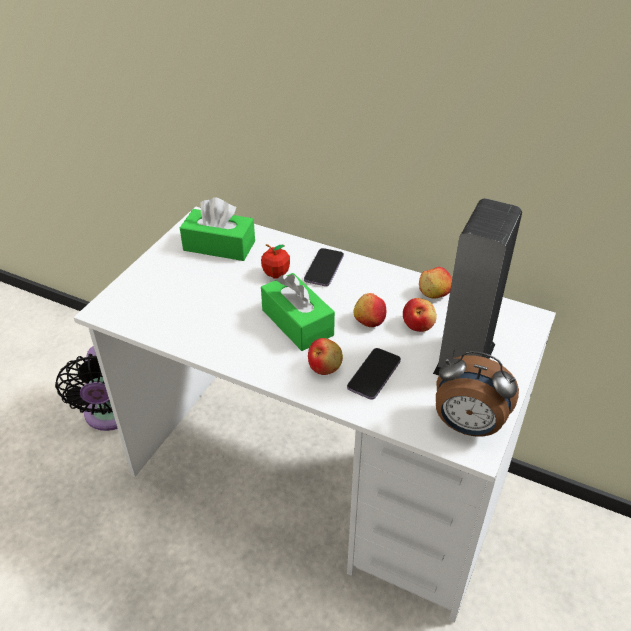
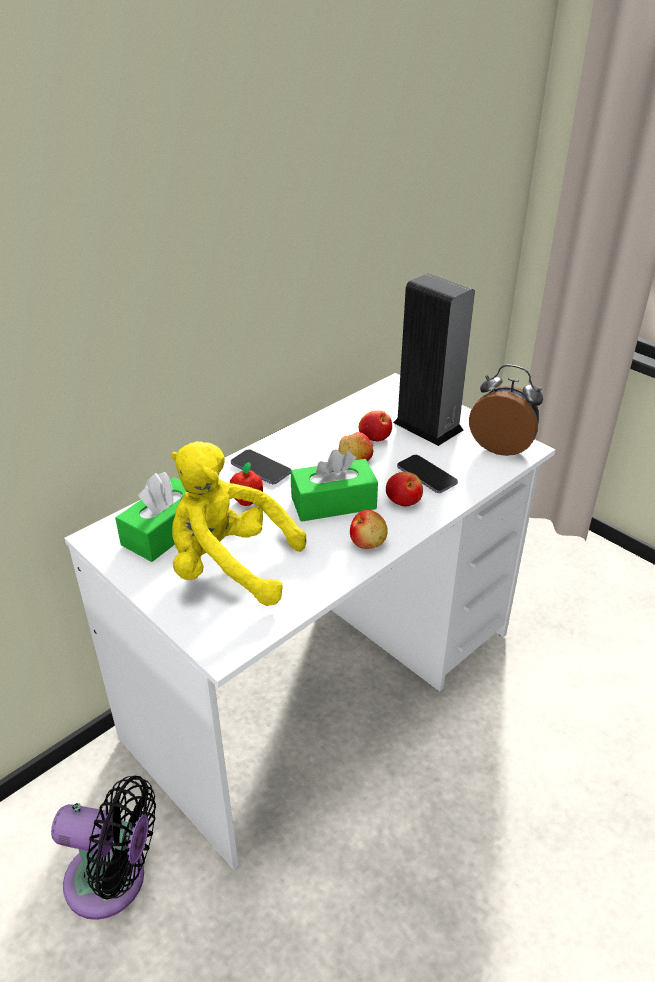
camera: 70 degrees left, 5 degrees down
apple [419,267,452,298] -> apple moved to [350,510,388,549]
alarm clock [436,351,519,437] -> alarm clock turned 105 degrees counterclockwise [469,365,543,456]
none -> yellow plush toy [171,441,306,606]

